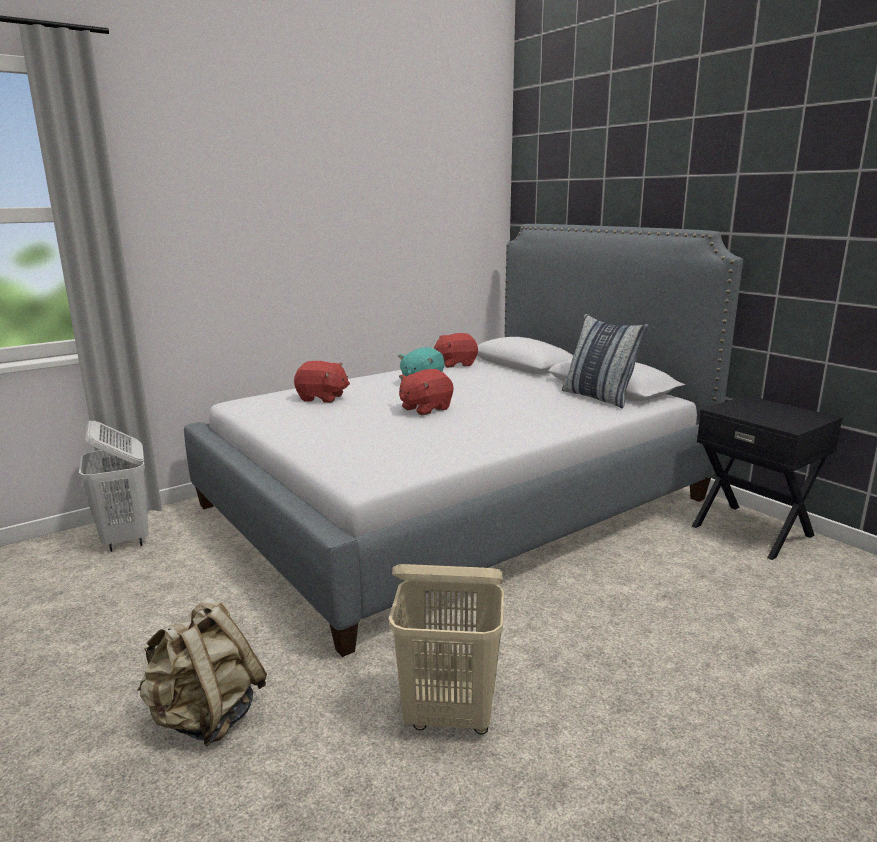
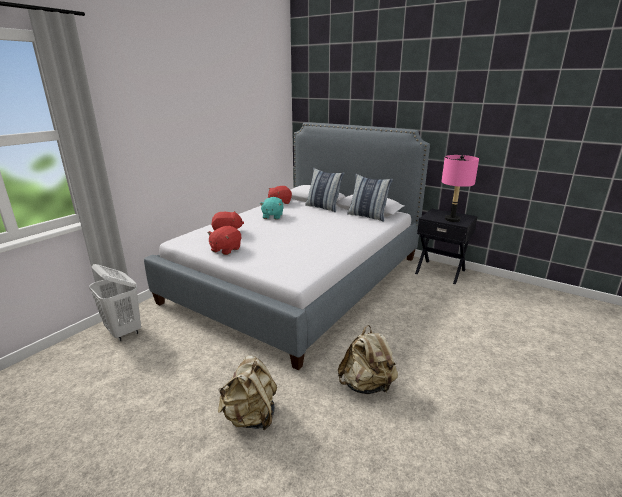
camera: 20 degrees left, 5 degrees up
beige laundry basket [389,564,504,734] -> beige backpack [338,325,398,394]
red plush toy [399,369,453,415] -> red plush toy moved to [207,226,241,255]
none -> pillow [305,168,344,212]
none -> pink table lamp [441,155,479,222]

